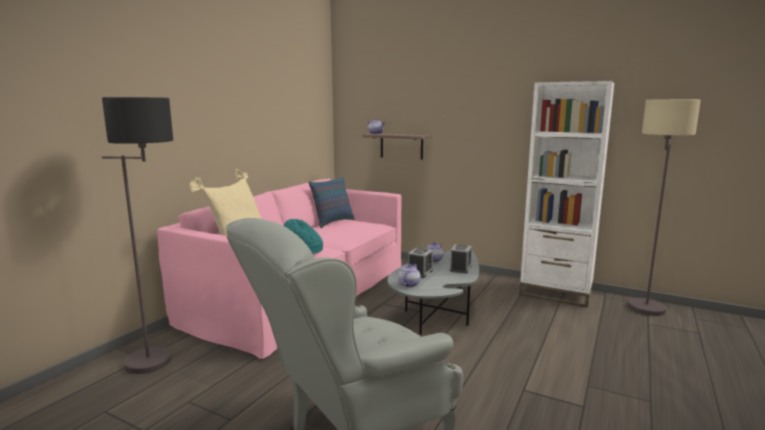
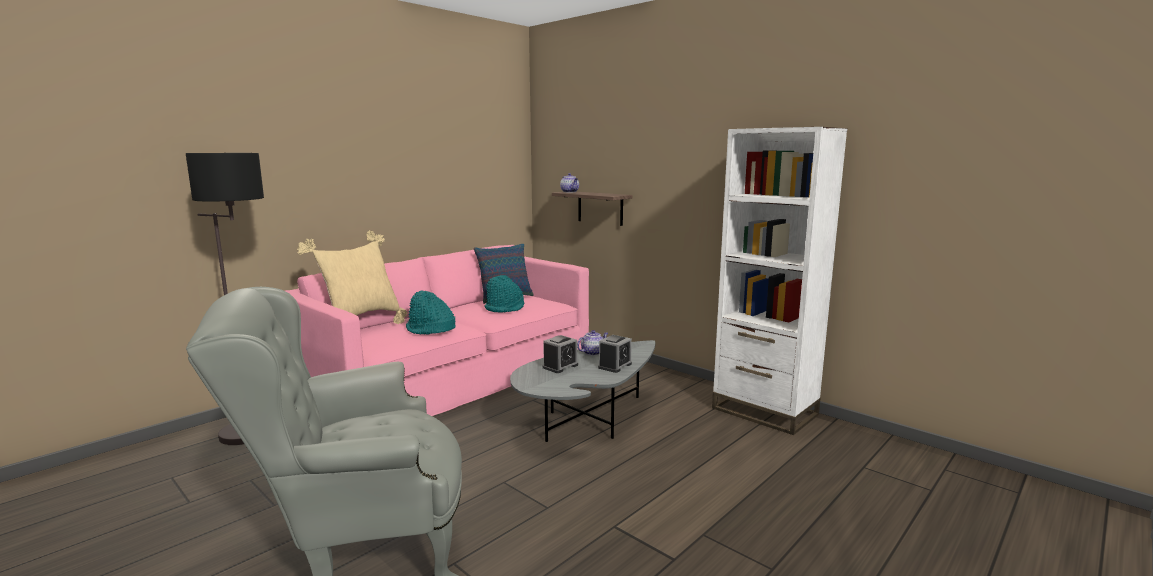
camera: 15 degrees right, 0 degrees up
teapot [398,264,421,287] -> none
beige floor lamp [627,99,701,316] -> none
none -> turquoise hat [484,275,524,312]

